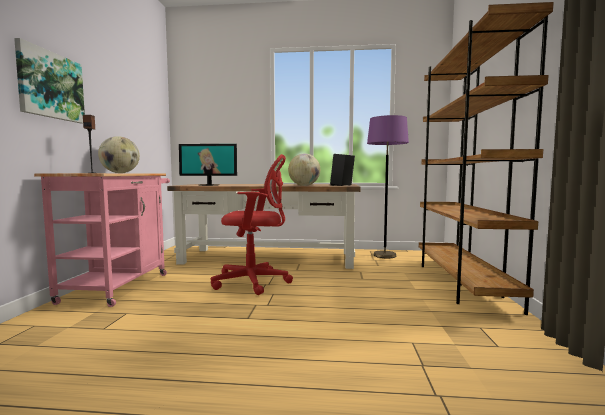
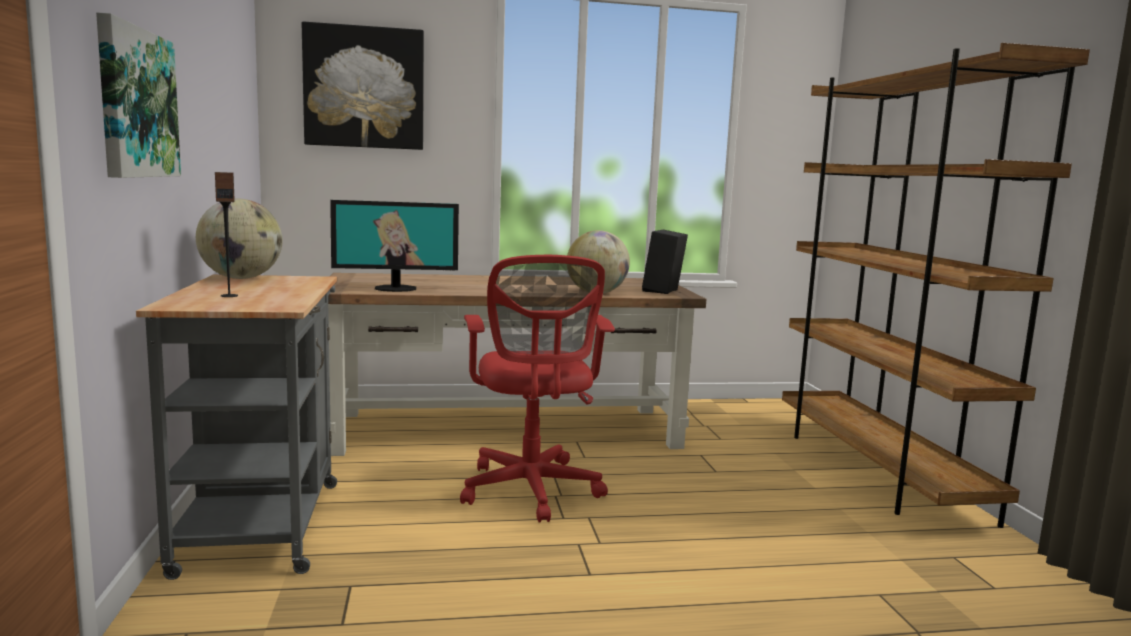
camera: 15 degrees left, 5 degrees up
pink cart [34,173,170,307] -> grey cart [136,275,337,580]
red office chair [211,154,293,295] -> red office chair turned 90 degrees clockwise [460,255,615,522]
purple floor lamp [367,115,409,258] -> none
none -> picture [302,22,424,150]

